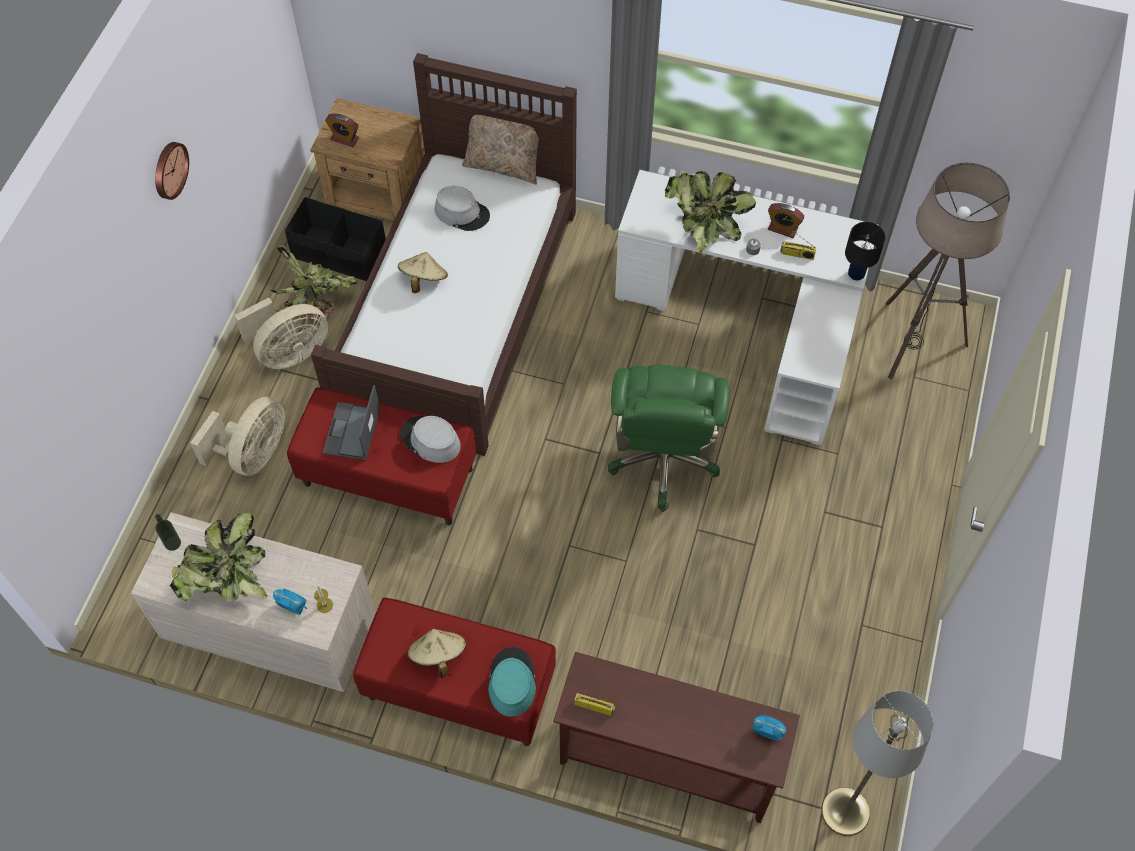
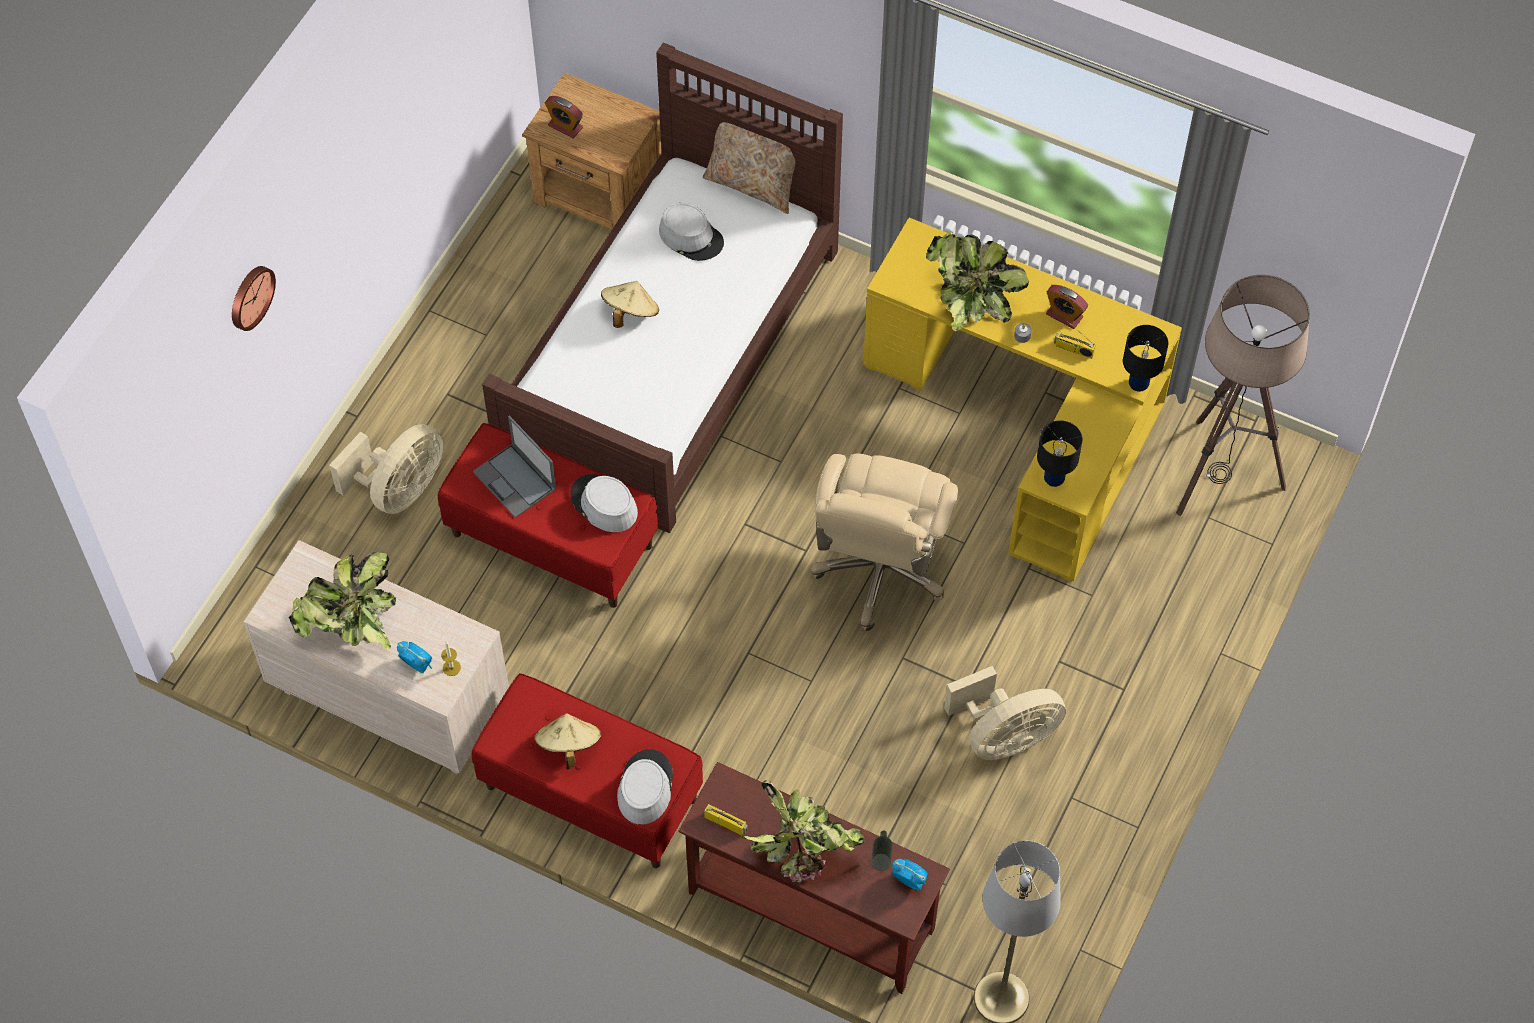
camera: 10 degrees right, 0 degrees up
wall clock [155,142,189,200] -> wall clock moved to [232,266,276,331]
bottle [155,514,181,551] -> bottle moved to [871,830,893,871]
beige fan [234,298,328,369] -> beige fan moved to [944,666,1066,760]
potted plant [271,245,358,319] -> potted plant moved to [741,780,865,882]
black storage box [285,197,386,281] -> none
laptop [323,385,380,460] -> laptop turned 60 degrees counterclockwise [473,415,556,518]
turquoise hat [488,647,536,717] -> grey hat [617,749,673,825]
green office chair [608,365,730,512] -> beige office chair [811,453,958,631]
white desk [615,170,879,445] -> yellow desk [863,218,1182,582]
none -> black table lamp [1037,421,1082,487]

